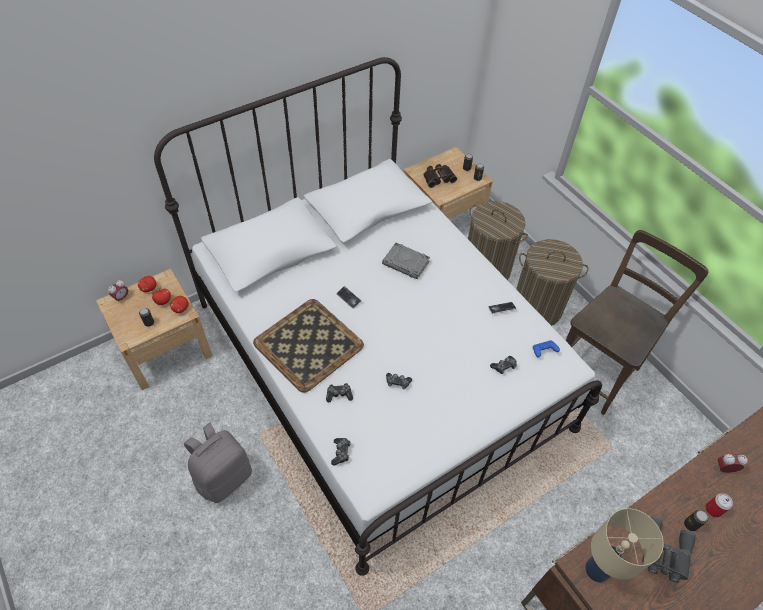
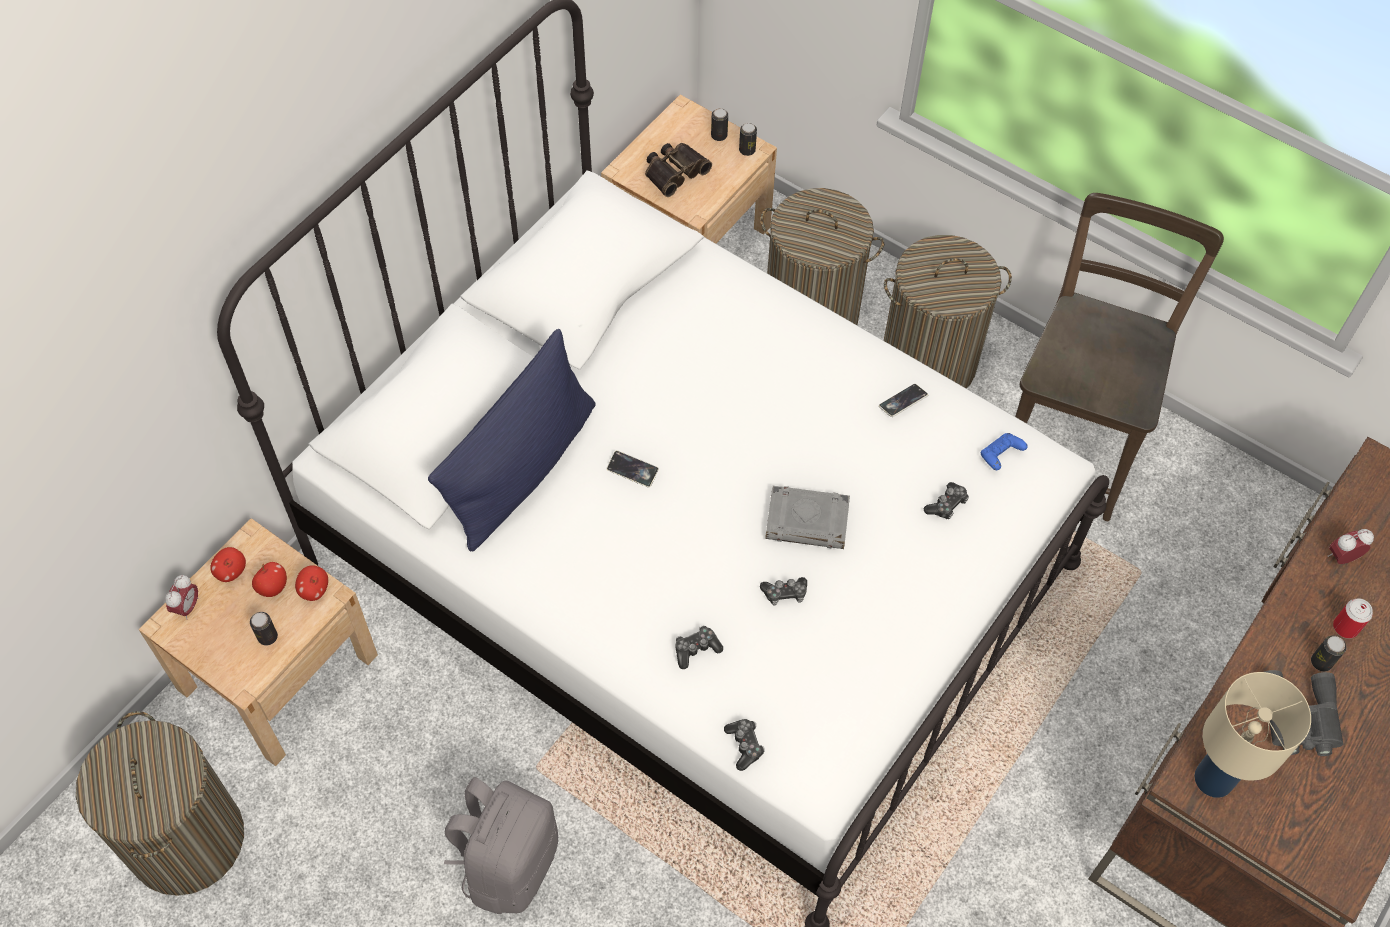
camera: 20 degrees left, 5 degrees up
tray [253,299,364,393] -> none
grey book [382,243,430,279] -> grey book moved to [765,485,850,549]
none -> laundry basket [76,711,244,896]
none -> blue pillow [428,329,596,551]

